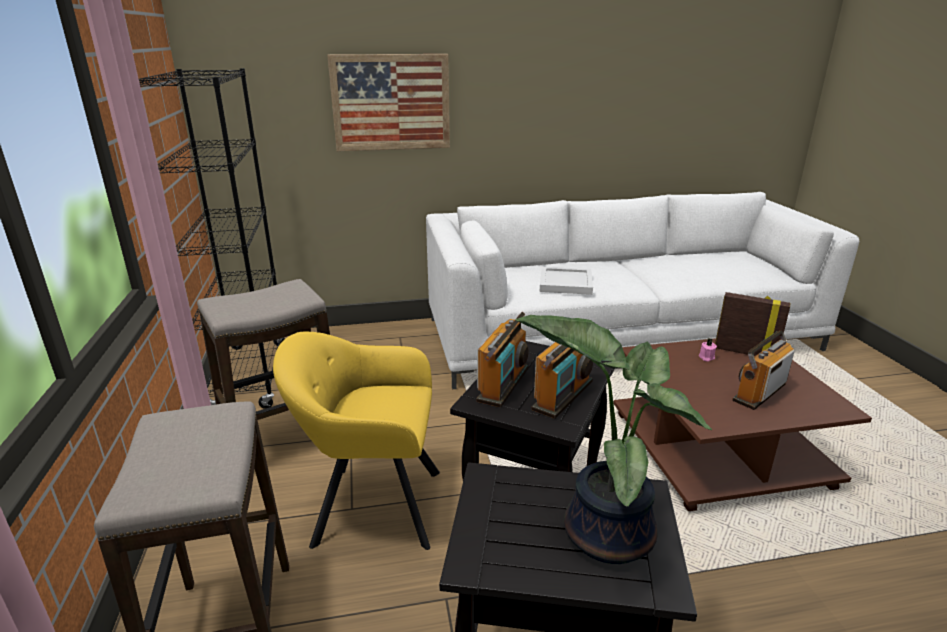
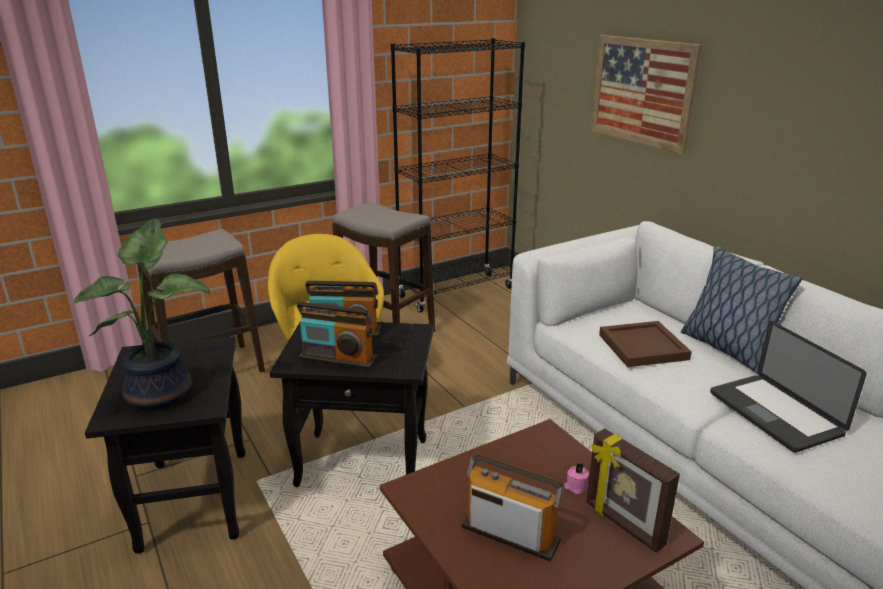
camera: 70 degrees right, 0 degrees up
white tray [540,267,593,295] -> brown tray [599,321,692,367]
picture frame [715,292,790,356] -> picture frame turned 135 degrees clockwise [586,428,680,553]
none -> pillow [681,246,802,374]
none -> laptop [710,321,867,453]

